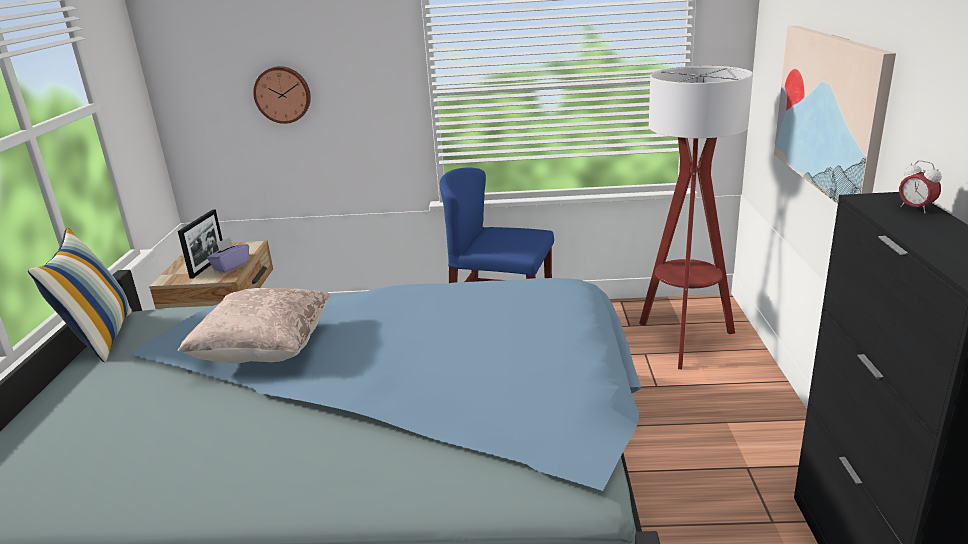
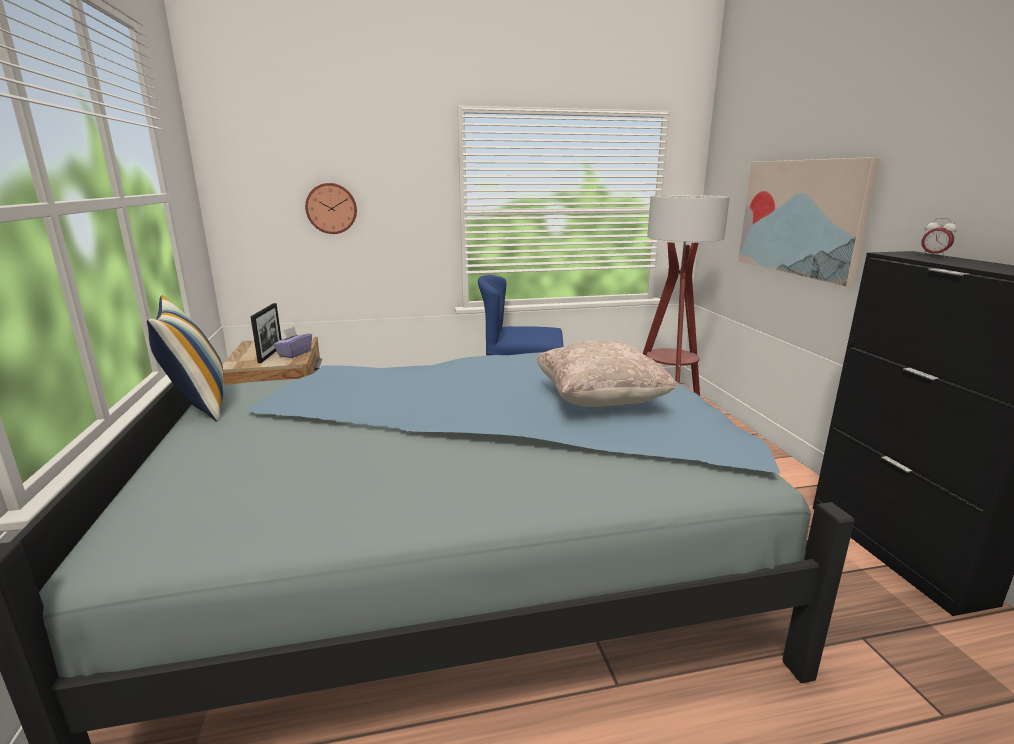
camera: 15 degrees left, 5 degrees down
beige pillow [178,288,331,363] -> beige pillow moved to [536,341,678,407]

